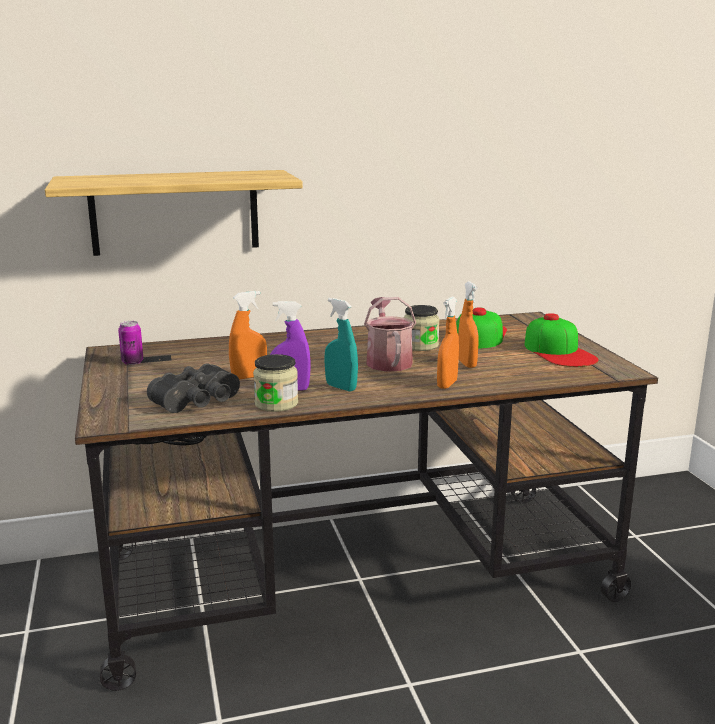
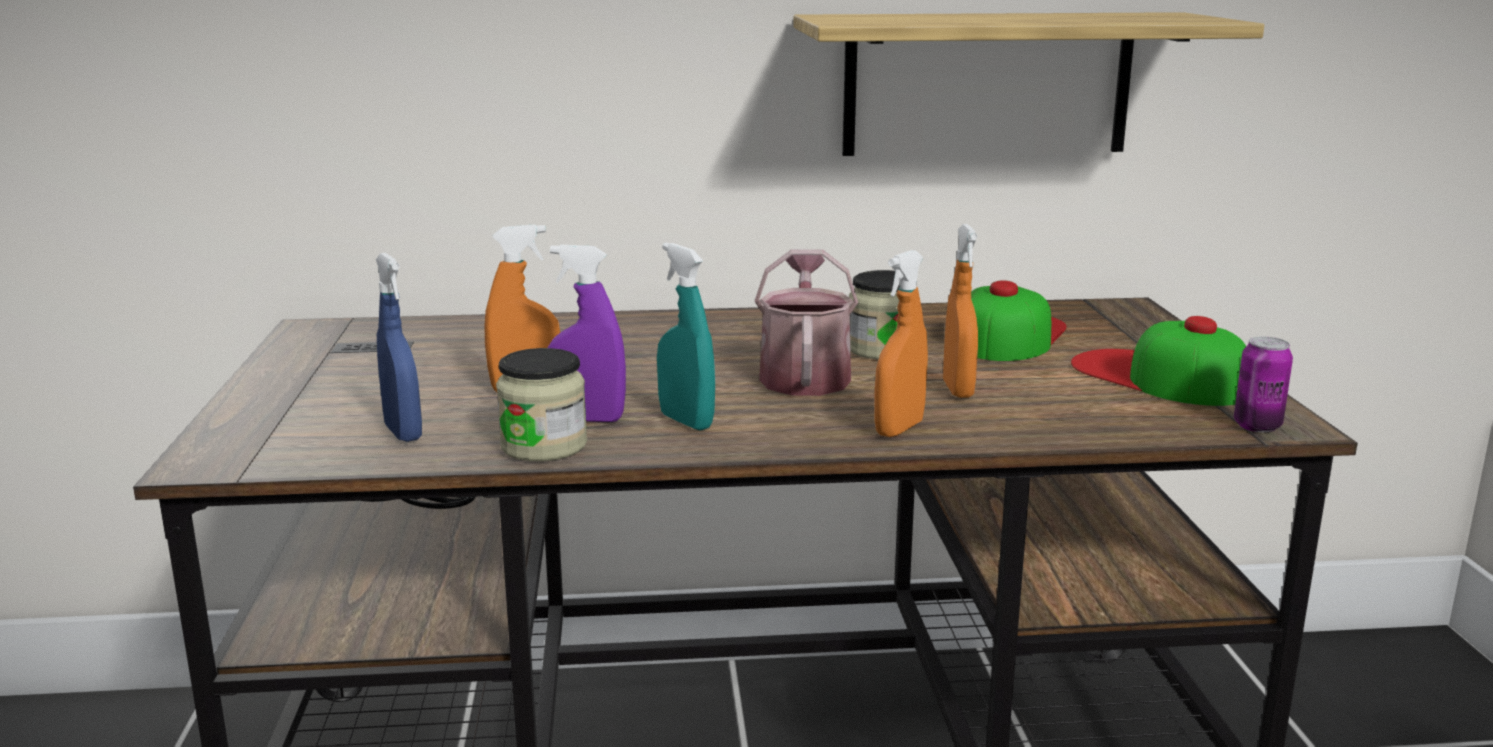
camera: 10 degrees right, 0 degrees up
shelf [45,170,303,256] -> shelf moved to [793,12,1264,156]
can [118,321,143,365] -> can moved to [1234,337,1293,433]
black binoculars [147,363,240,413] -> blue spray bottle [376,253,422,442]
cap [524,313,599,367] -> cap turned 150 degrees clockwise [1071,316,1246,406]

